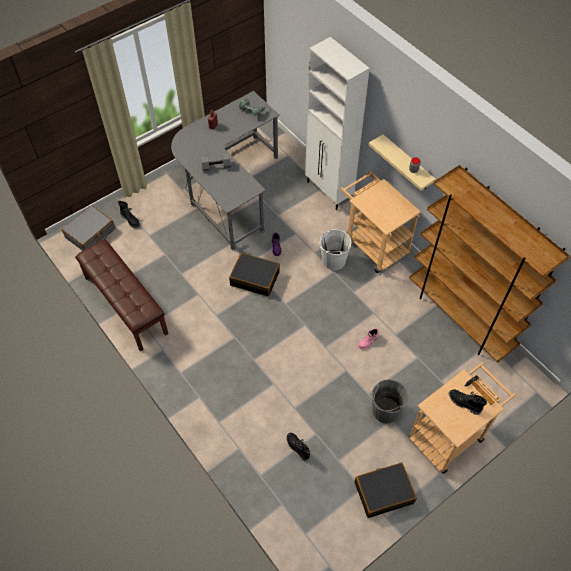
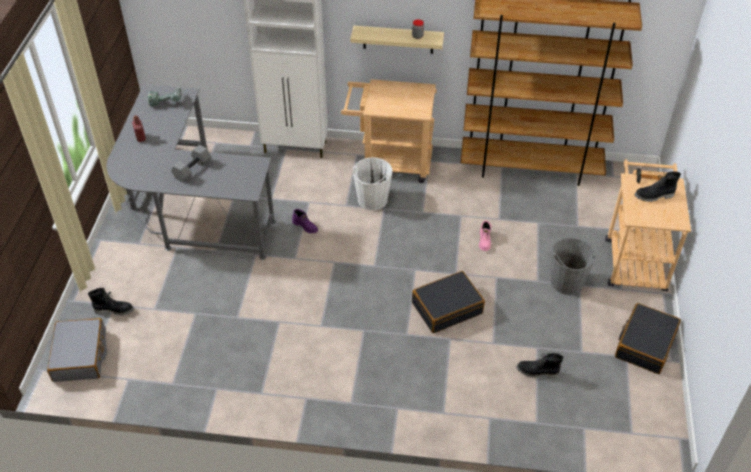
camera: 45 degrees left, 10 degrees down
brown bench [75,240,169,351] -> none
black suitcase [229,253,280,296] -> black suitcase moved to [412,271,485,333]

